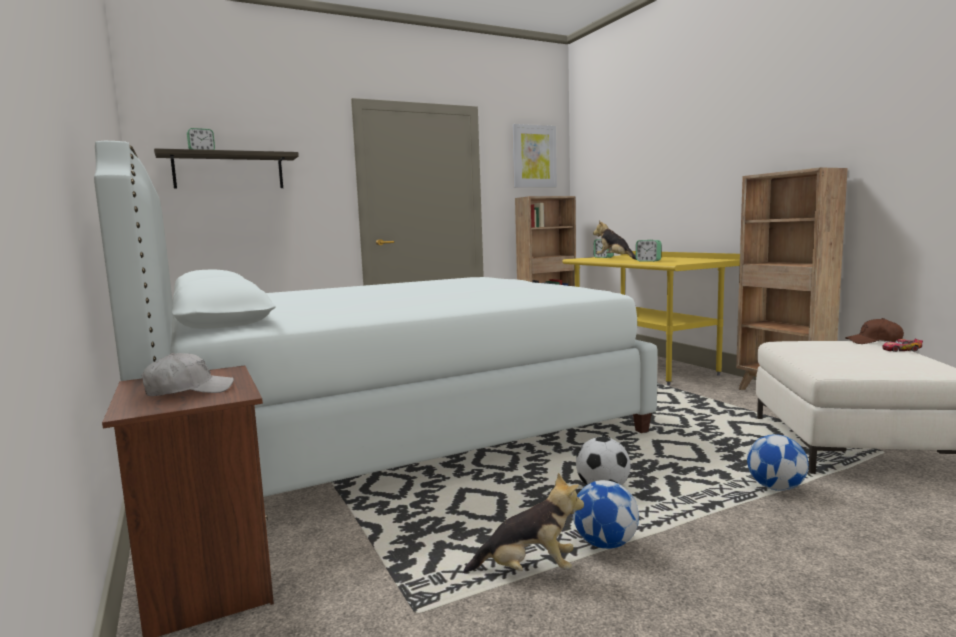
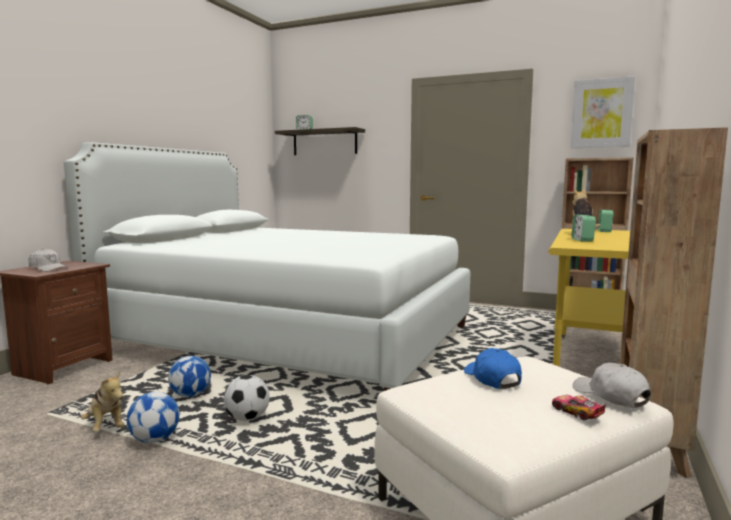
camera: 50 degrees right, 0 degrees up
football [747,434,809,491] -> football moved to [168,356,211,397]
brown cap [845,318,904,344] -> white cap [573,363,651,408]
none -> blue cap [464,348,522,389]

